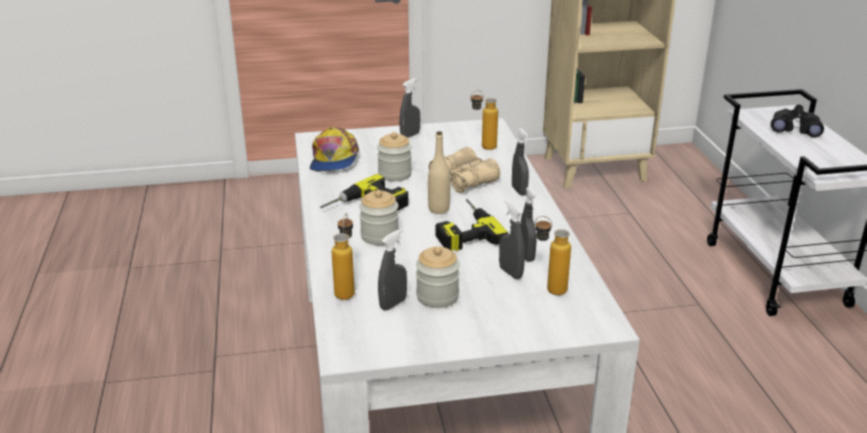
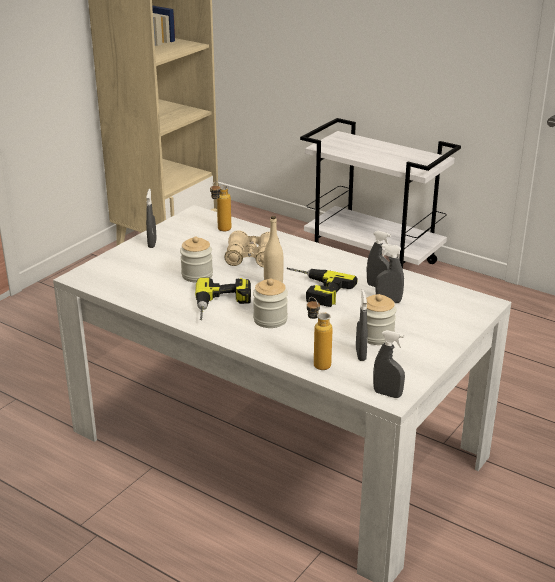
camera: 45 degrees left, 0 degrees up
cap [310,127,359,172] -> none
grey spray bottle [512,128,529,195] -> grey spray bottle moved to [373,330,405,398]
bottle [535,216,571,295] -> none
black binoculars [771,105,824,137] -> none

